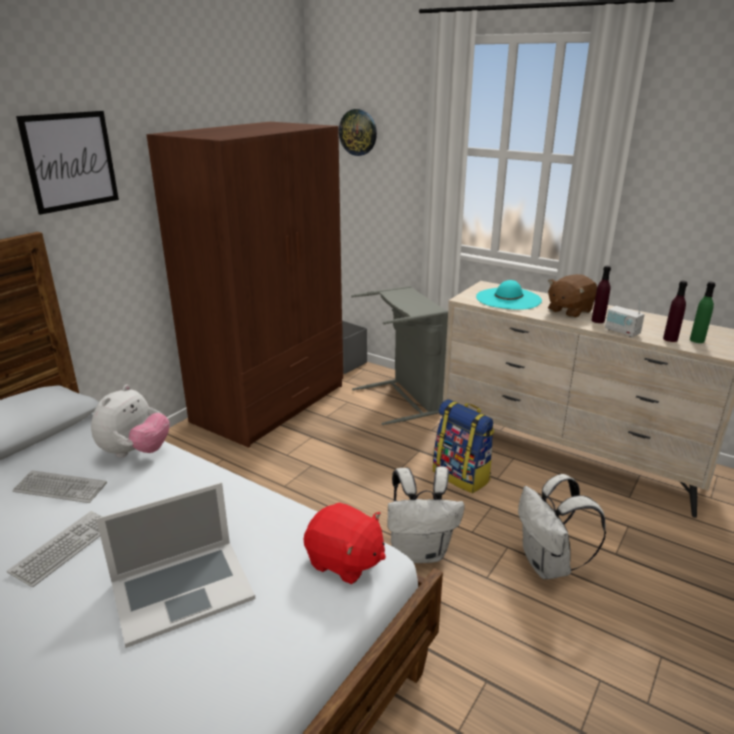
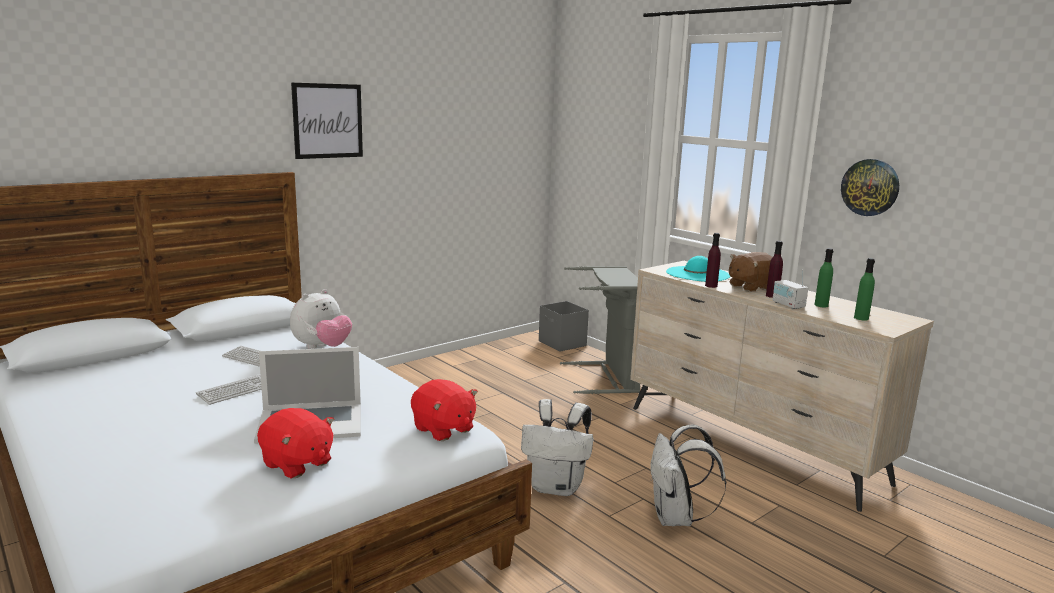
camera: 15 degrees right, 10 degrees down
brown wardrobe [146,122,343,448] -> none
wall clock [339,109,377,156] -> wall clock moved to [841,159,899,216]
backpack [433,399,495,494] -> none
purple bottle [663,281,687,342] -> purple bottle moved to [705,233,721,288]
none -> red plush toy [257,408,334,478]
none -> green bottle [815,248,833,308]

